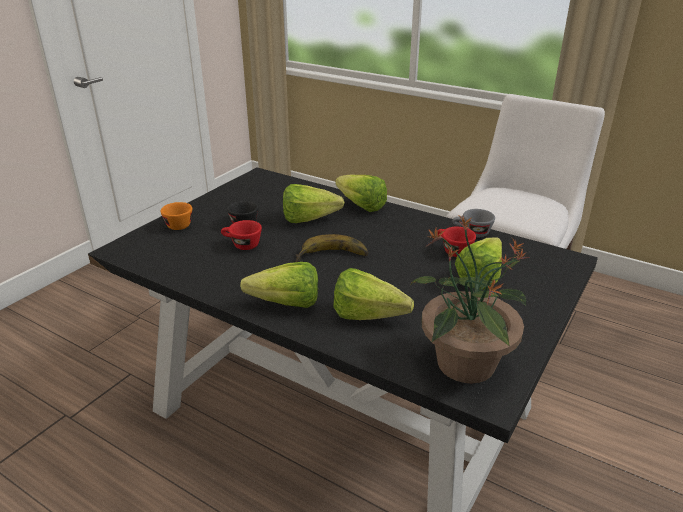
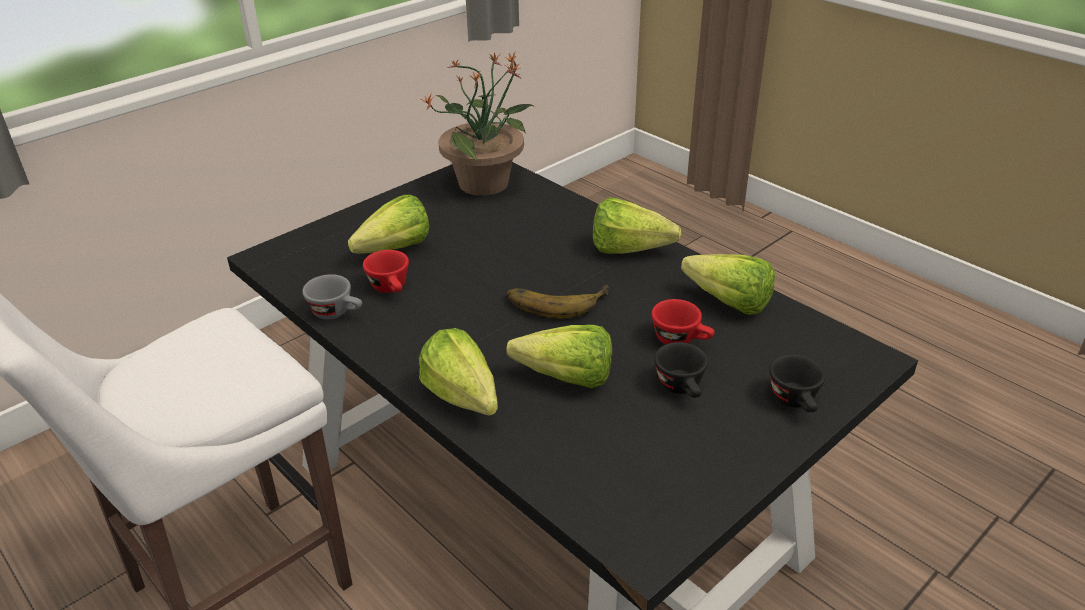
camera: 165 degrees left, 5 degrees up
orange cup [160,202,192,230] -> black cup [770,354,826,412]
lettuce [334,268,414,320] -> lettuce moved to [681,254,775,315]

